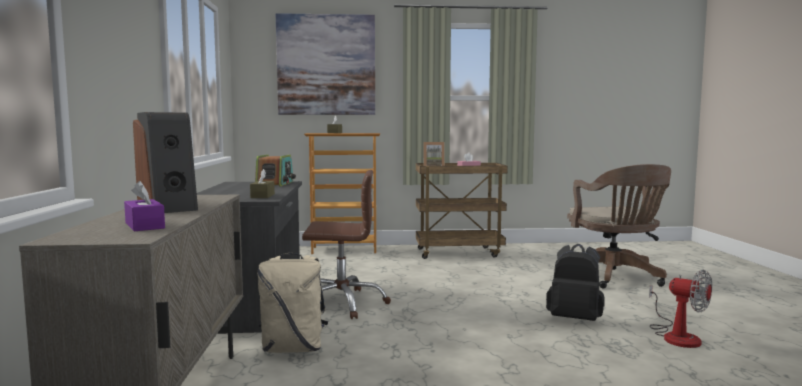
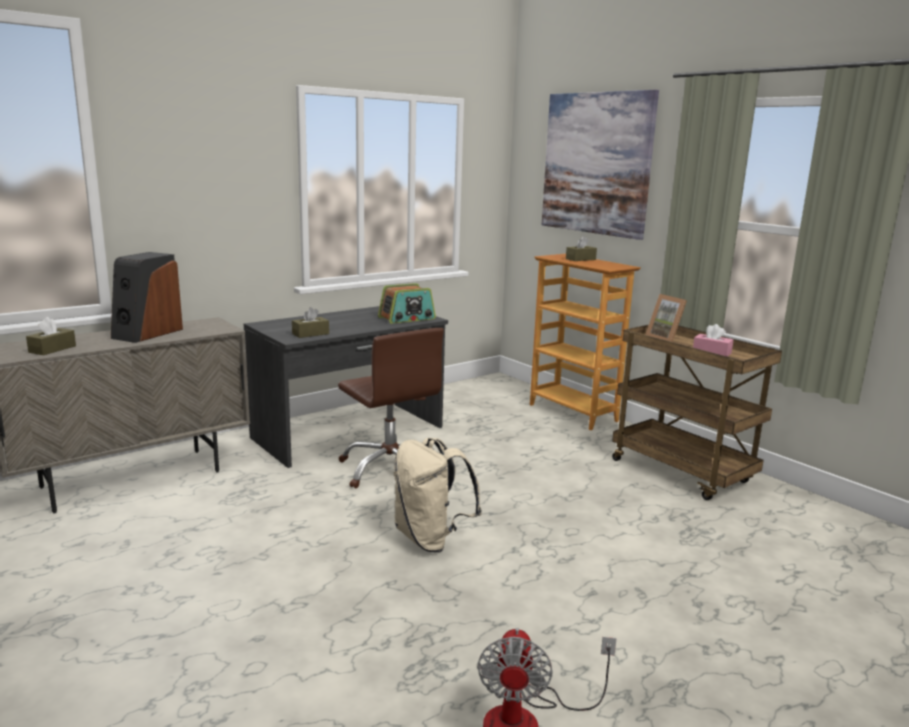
camera: 55 degrees right, 10 degrees up
purple tissue box [124,181,165,231] -> brown tissue box [26,317,76,355]
beige backpack [257,253,328,353] -> beige backpack moved to [393,438,482,553]
black backpack [546,244,604,321] -> none
brown office chair [567,164,671,288] -> none

